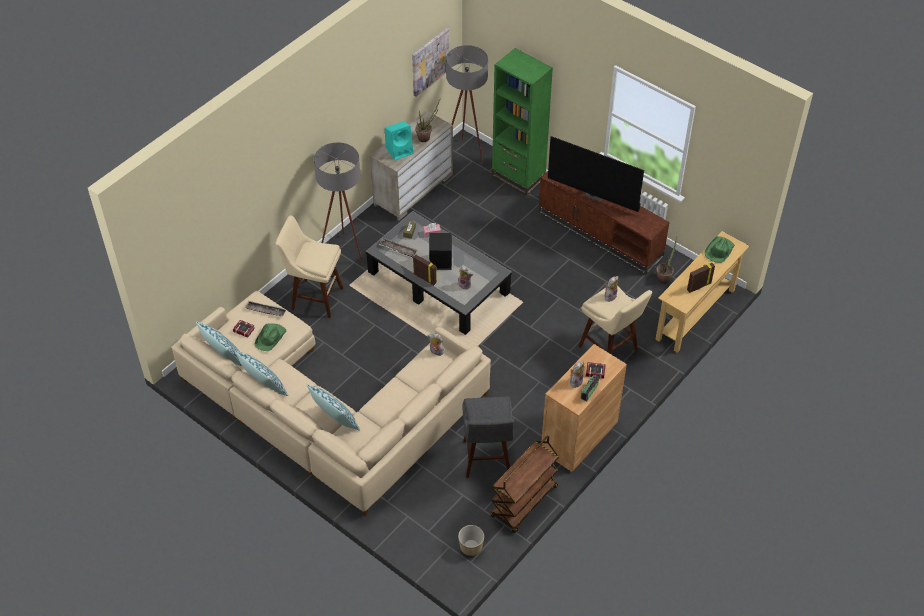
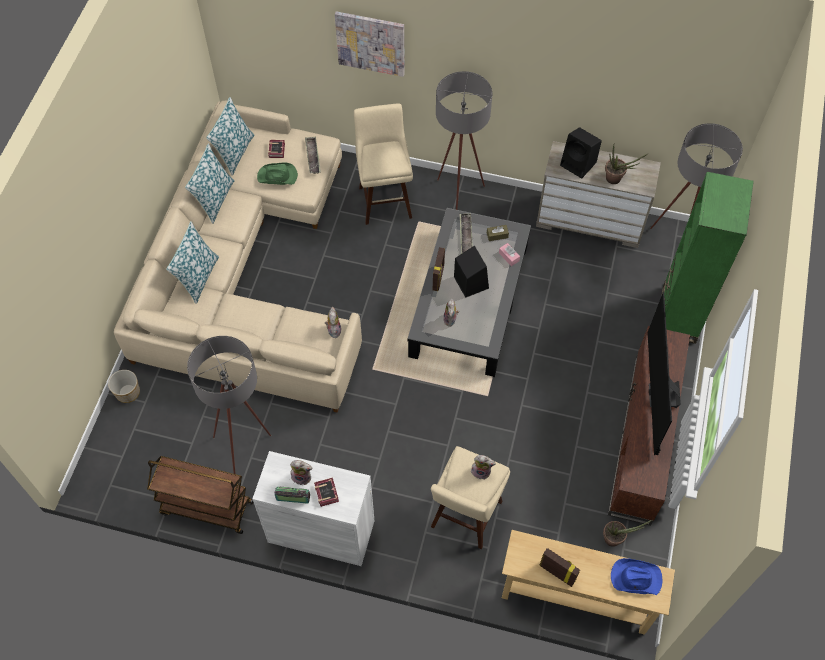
camera: 65 degrees right, 10 degrees up
turquoise speaker [385,121,413,160] -> black speaker [560,127,602,179]
picture [412,28,450,97] -> picture moved to [335,11,405,77]
planter [458,525,484,556] -> planter moved to [108,370,140,403]
grey stool [463,397,514,478] -> grey floor lamp [187,336,271,474]
brown cabinet [541,344,627,472] -> white cabinet [252,451,374,566]
green hat [705,236,735,263] -> blue hat [611,558,662,595]

